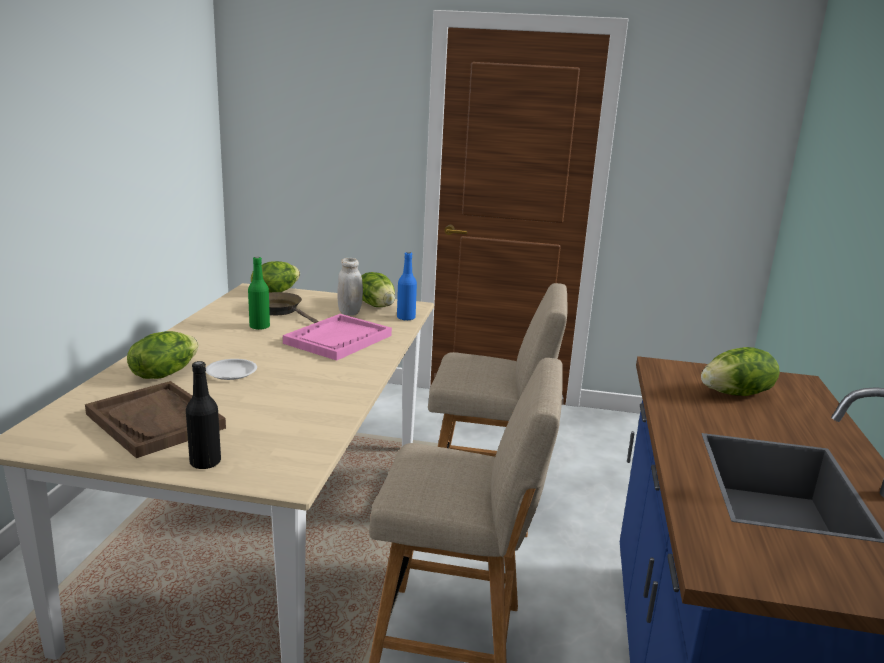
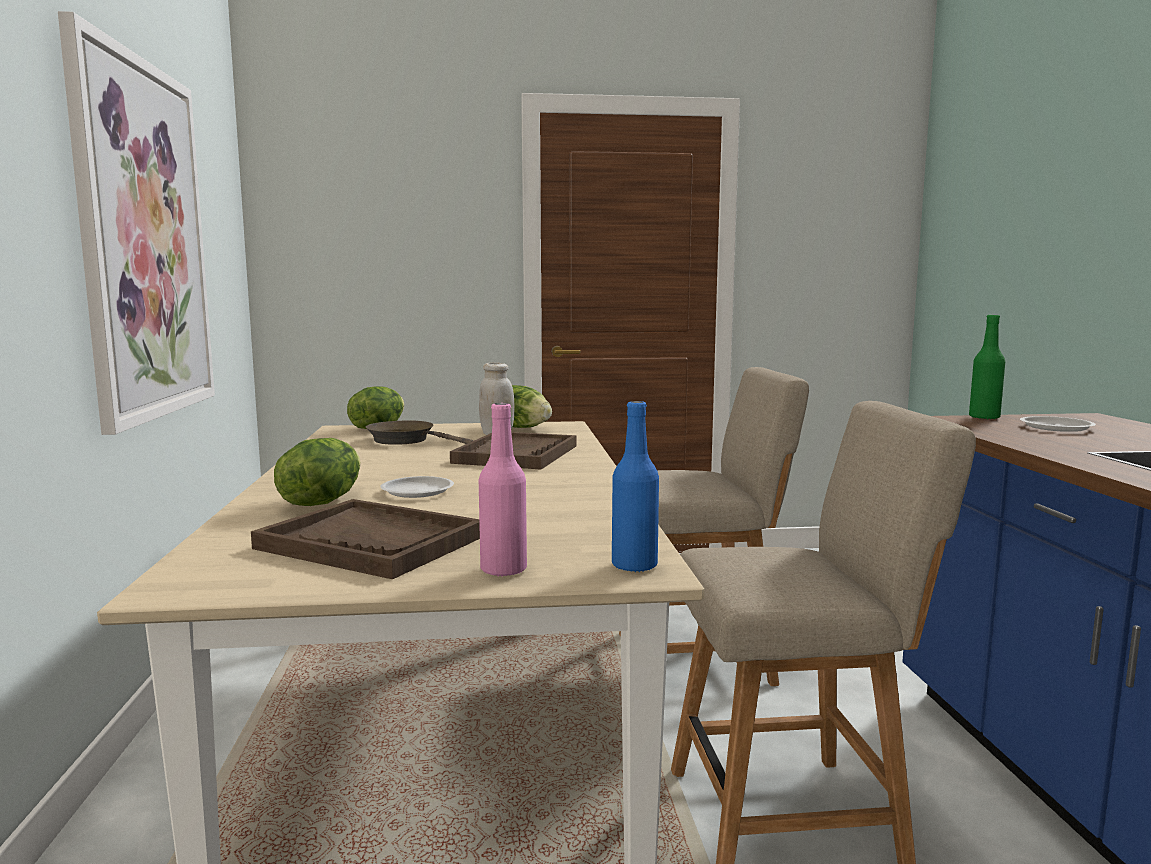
camera: 15 degrees left, 10 degrees down
black bottle [186,361,221,469] -> pink bottle [479,403,527,577]
green bottle [248,257,270,330] -> green bottle moved to [969,315,1005,419]
pink tray [283,314,392,361] -> brown tray [450,432,577,469]
blue bottle [397,252,417,321] -> blue bottle moved to [612,401,659,573]
lettuce [701,347,780,396] -> white plate [1020,416,1096,432]
none -> picture [58,11,215,435]

